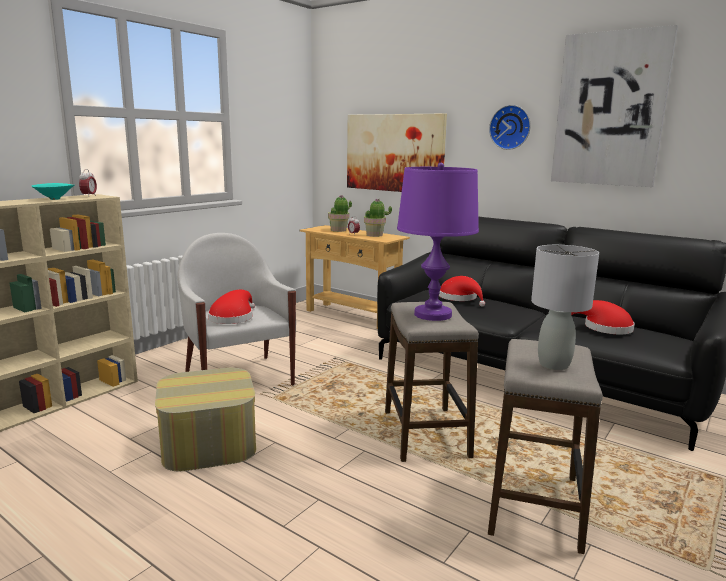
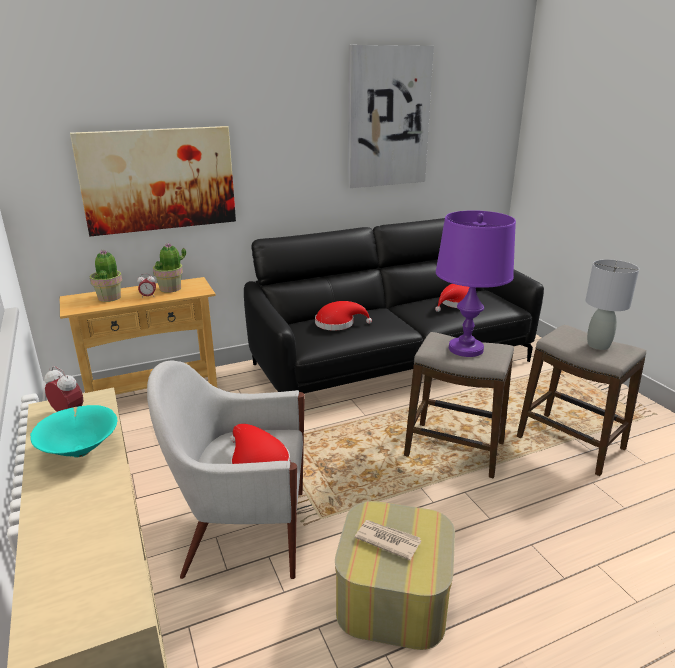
camera: 60 degrees left, 10 degrees up
wall clock [489,105,531,150] -> none
none -> newspaper [355,520,421,560]

